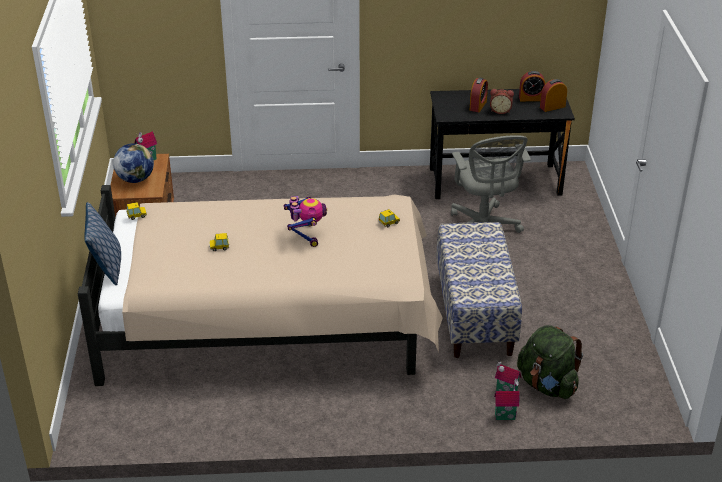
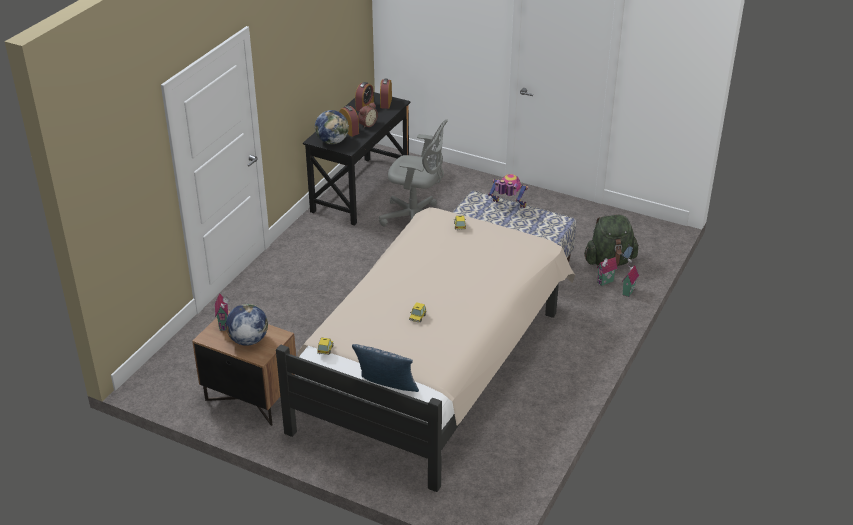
camera: 60 degrees left, 0 degrees up
toy robot [284,196,327,247] -> toy robot moved to [488,174,528,208]
none -> globe [315,110,349,144]

